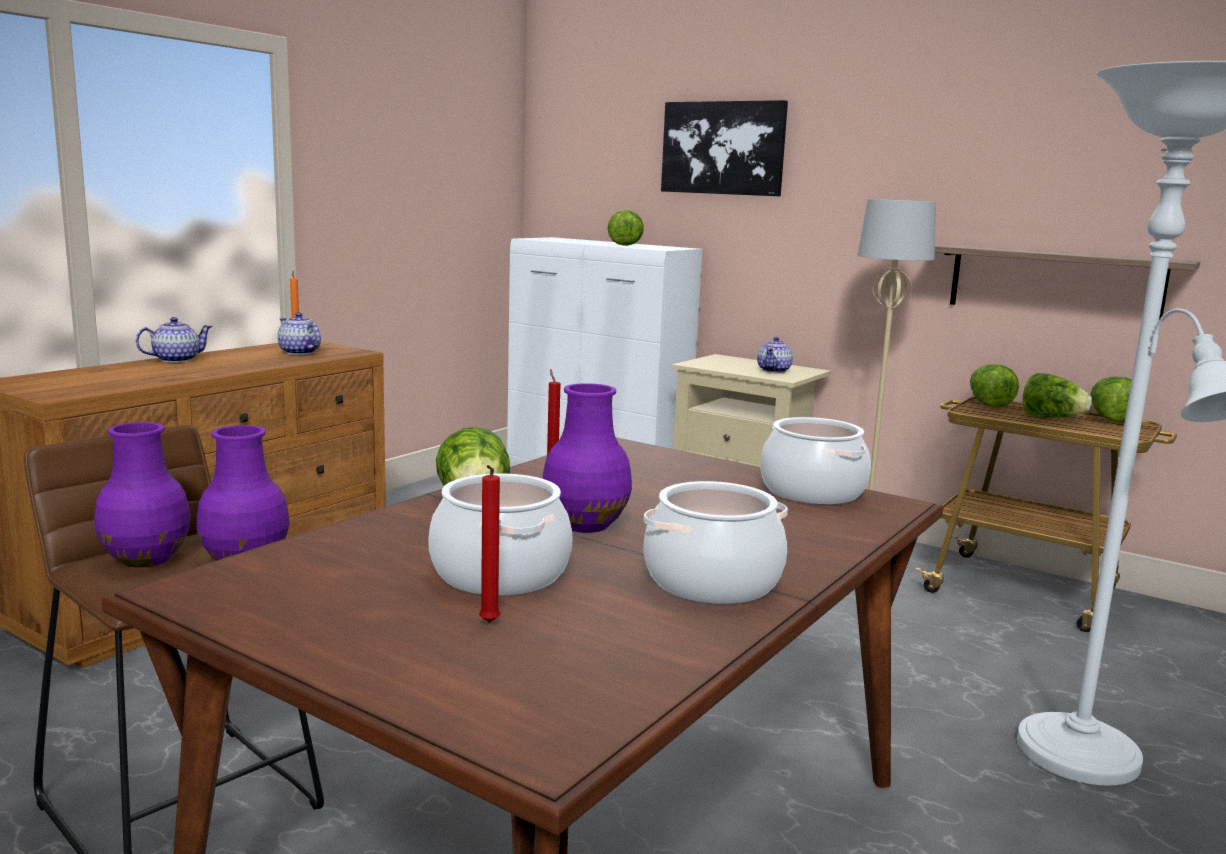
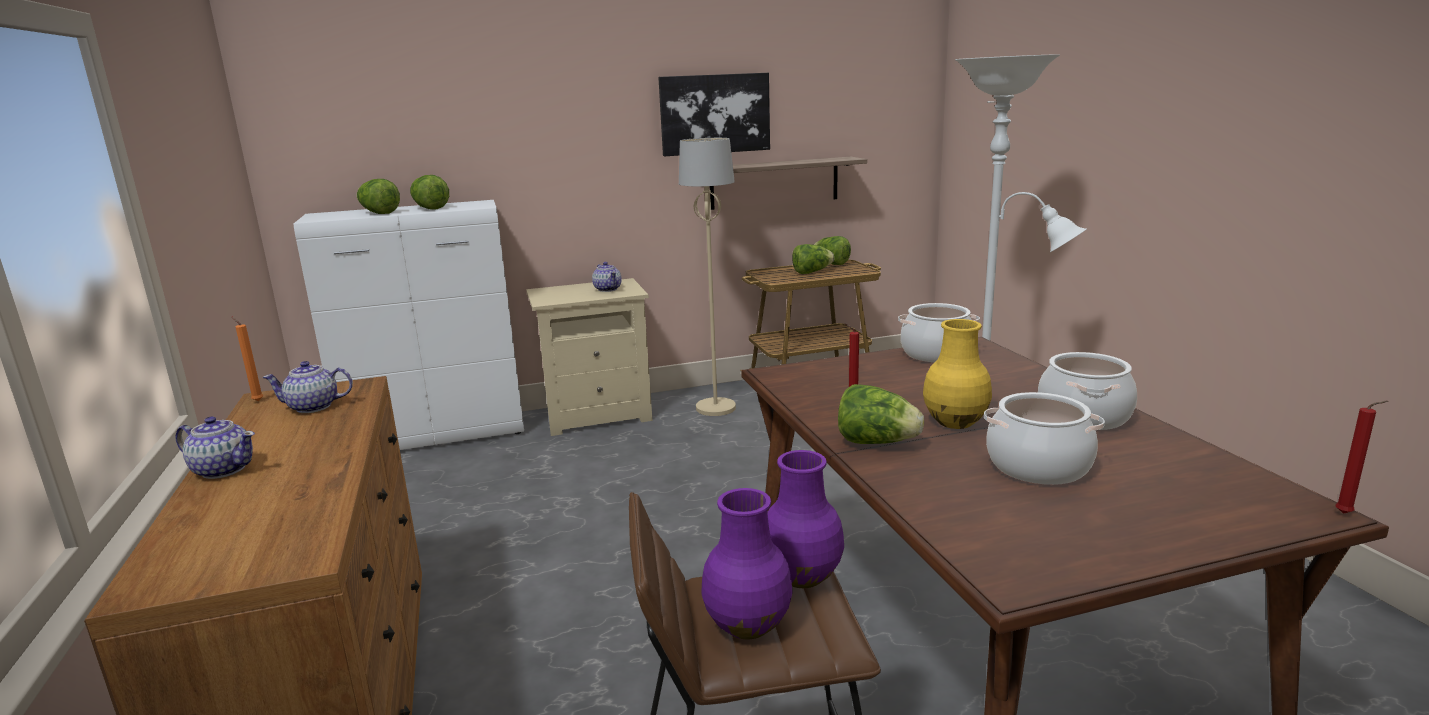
camera: 50 degrees left, 5 degrees up
teapot [136,317,213,363] -> teapot turned 105 degrees clockwise [175,416,255,479]
red candle [479,465,500,623] -> red candle moved to [1336,401,1388,514]
purple vase [543,383,632,533] -> yellow vase [923,319,992,429]
picture [661,100,788,196] -> picture moved to [658,73,770,156]
lettuce [970,364,1019,408] -> lettuce moved to [357,179,400,214]

